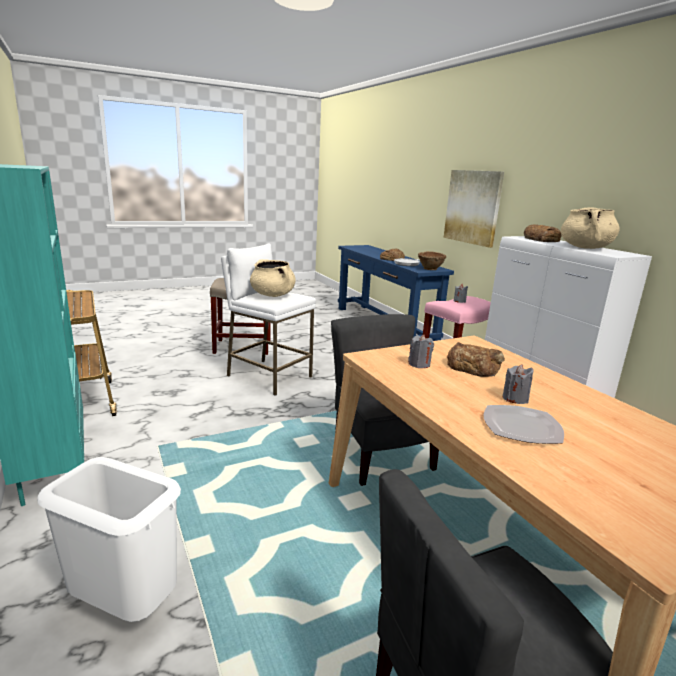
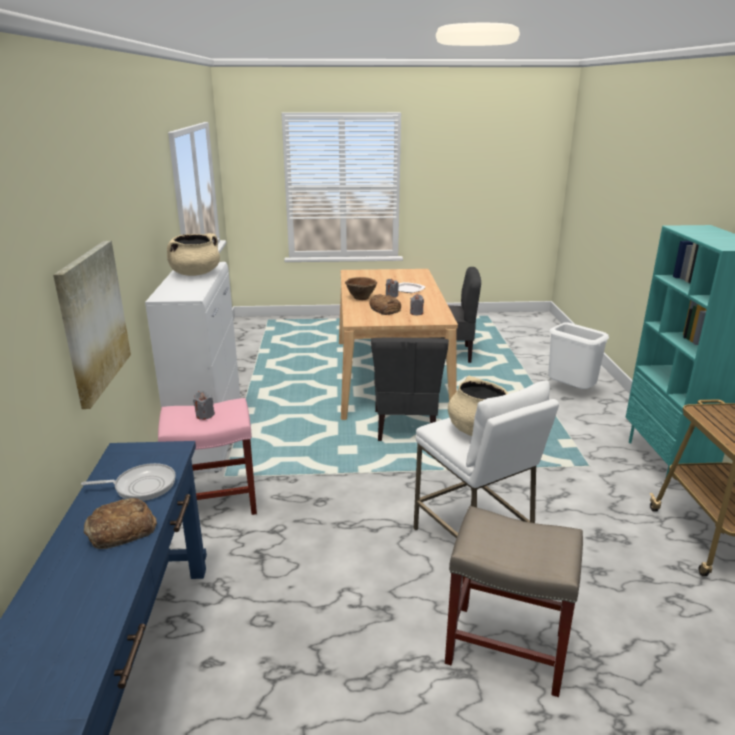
camera: 155 degrees left, 5 degrees up
brown bowl [418,251,446,270] -> brown bowl moved to [345,277,377,300]
bread [524,224,561,242] -> none

